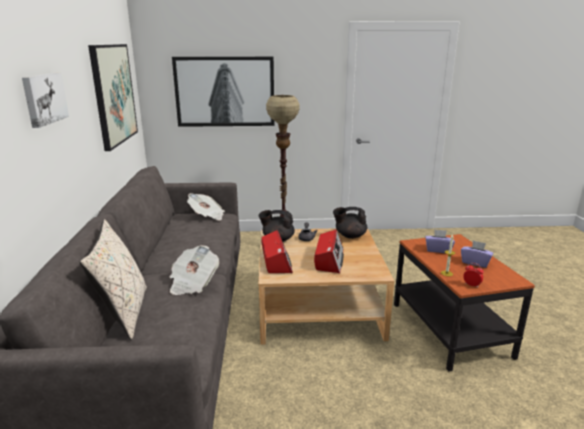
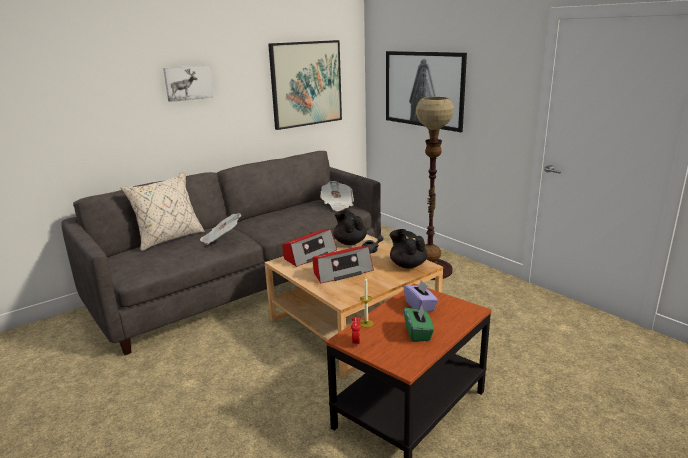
camera: 55 degrees right, 0 degrees up
purple tissue box [461,240,493,268] -> green tissue box [404,305,434,342]

